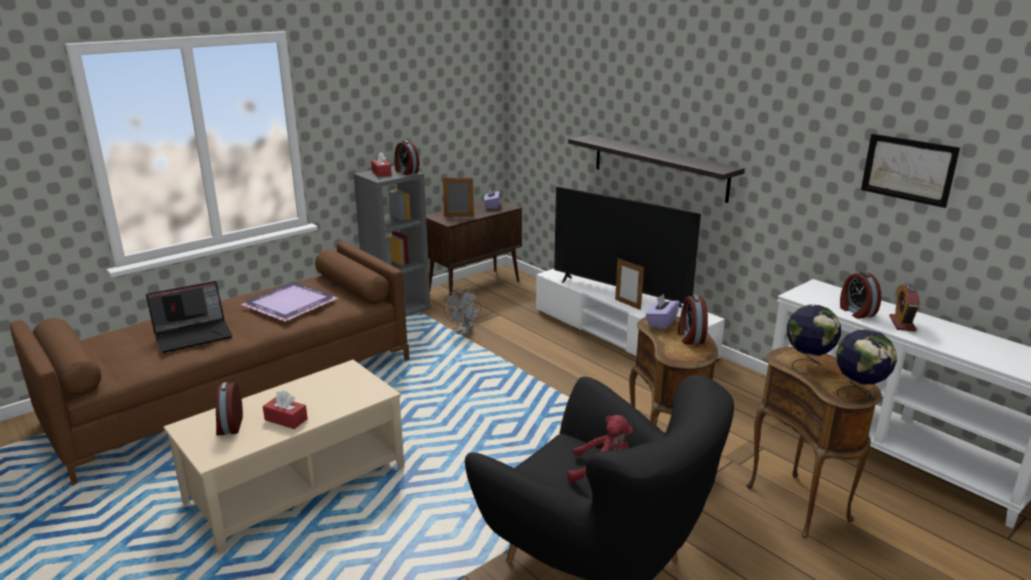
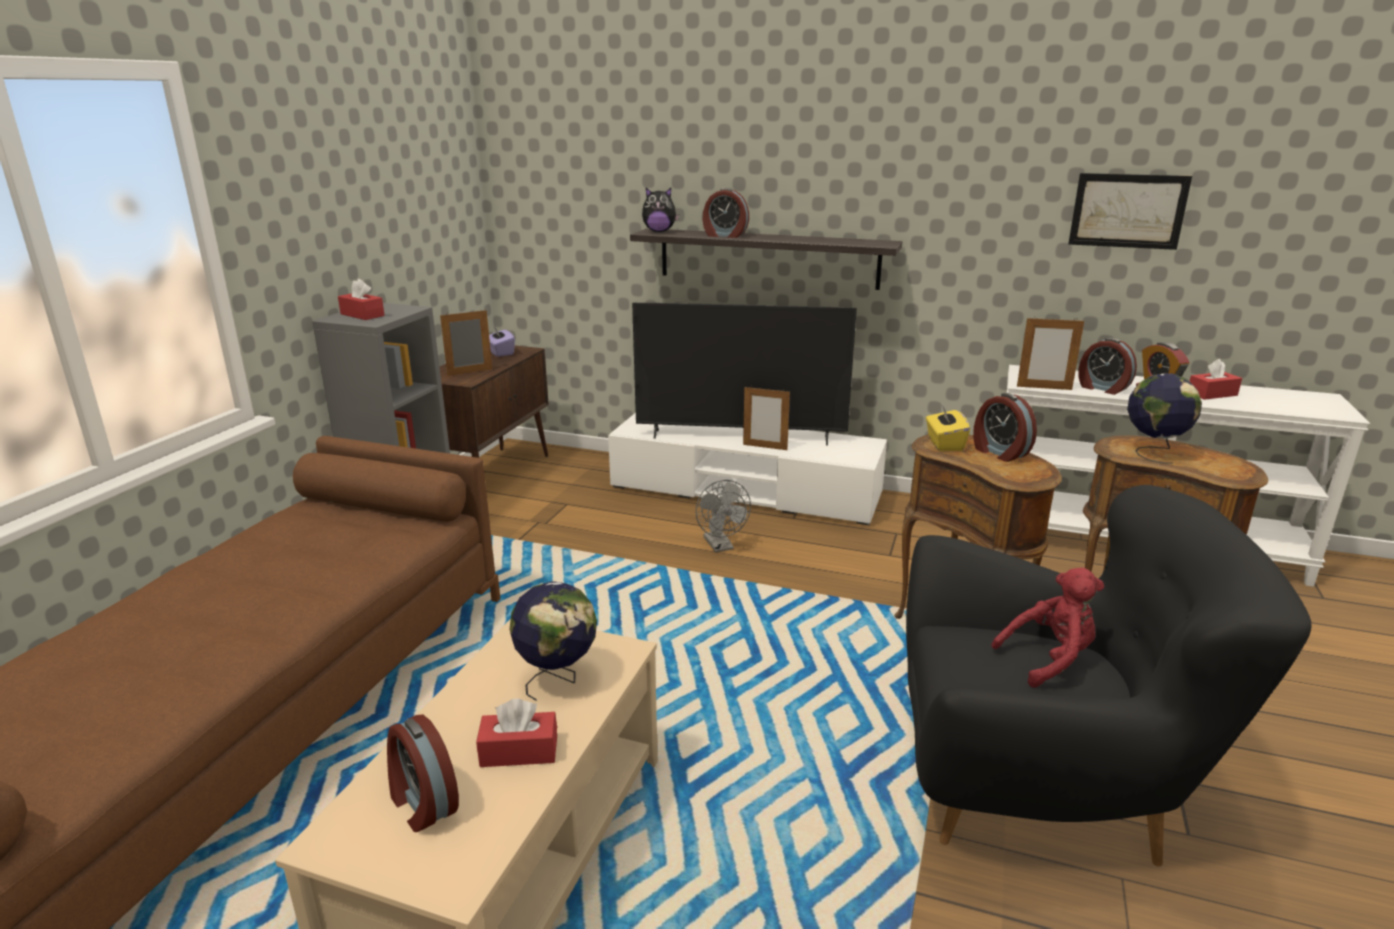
camera: 30 degrees left, 0 degrees up
laptop [146,281,233,353] -> none
purple tray [241,281,338,321] -> none
alarm clock [394,140,419,175] -> alarm clock moved to [703,188,749,238]
grey fan [444,289,481,336] -> grey fan moved to [696,480,751,552]
purple tissue box [646,293,680,330] -> yellow tissue box [926,405,970,451]
globe [836,329,897,401] -> globe moved to [510,581,597,701]
none -> plush toy [642,188,679,232]
none -> picture frame [1017,316,1084,390]
none -> red tissue box [1190,359,1242,400]

